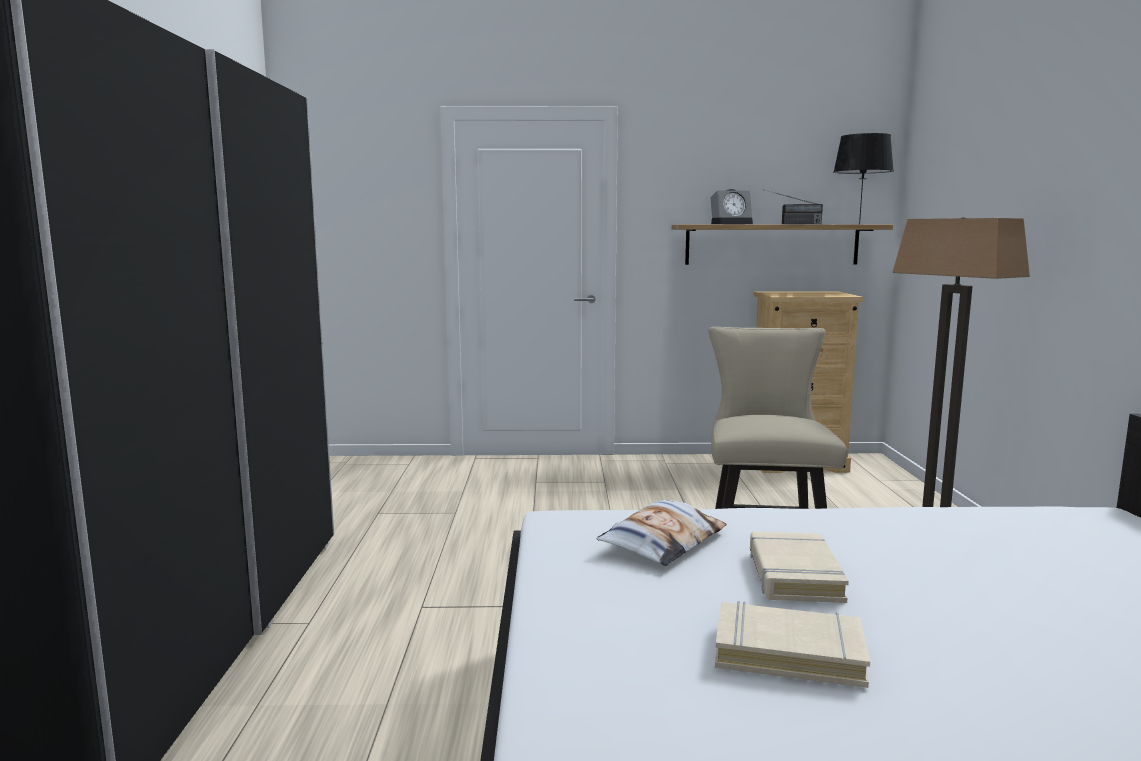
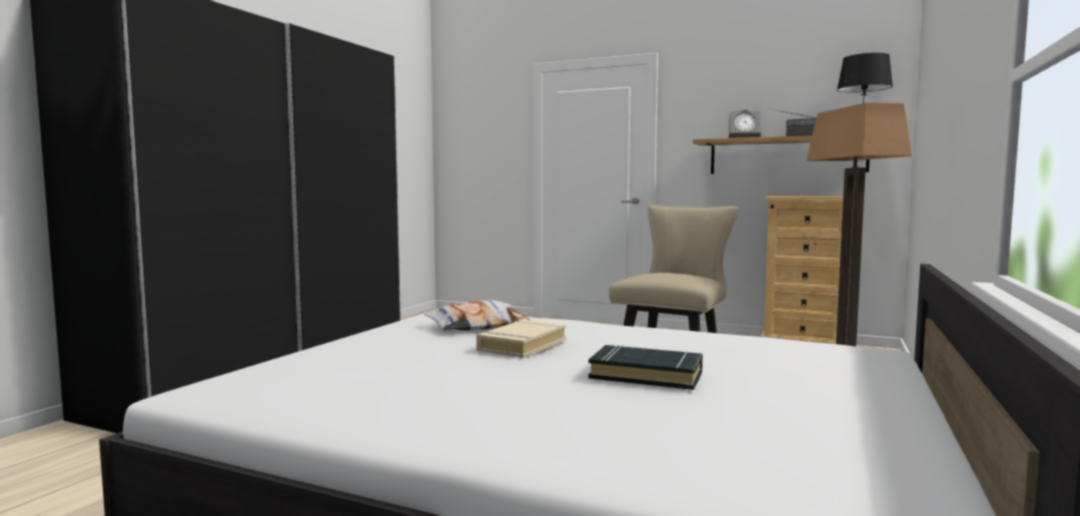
camera: 25 degrees right, 5 degrees down
beige book [715,601,870,688] -> none
none -> black book [588,345,703,390]

